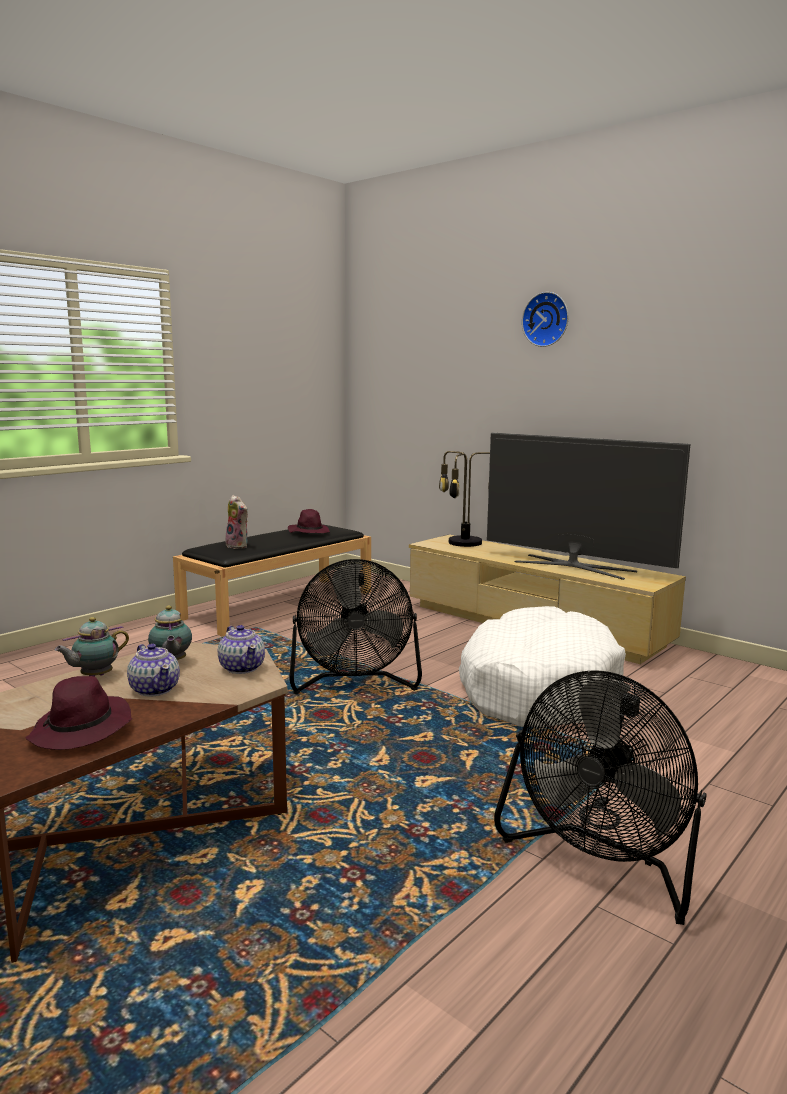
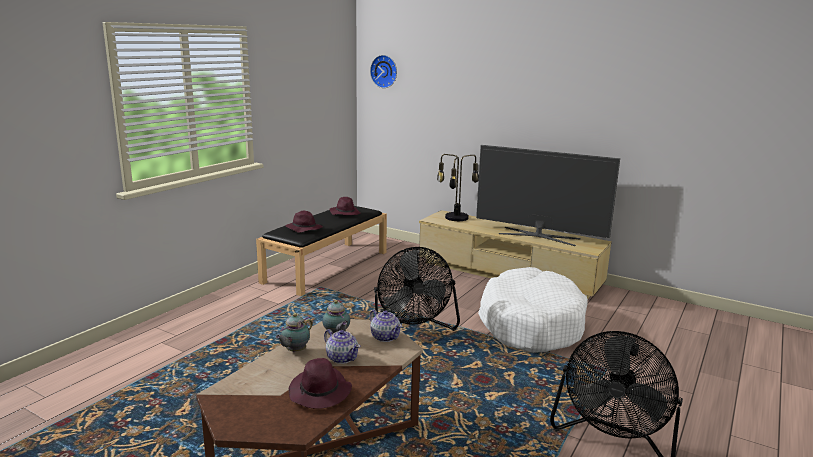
camera: 10 degrees left, 5 degrees up
plush toy [225,495,248,549] -> purple hat [285,211,323,233]
wall clock [522,292,568,347] -> wall clock moved to [370,55,397,88]

